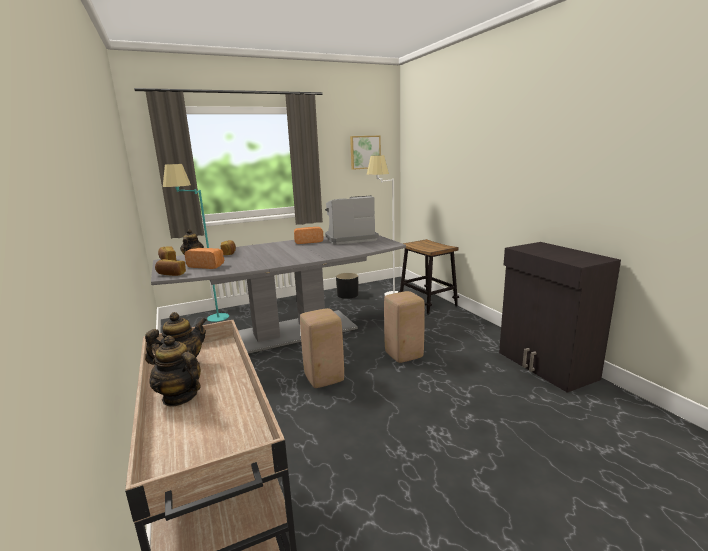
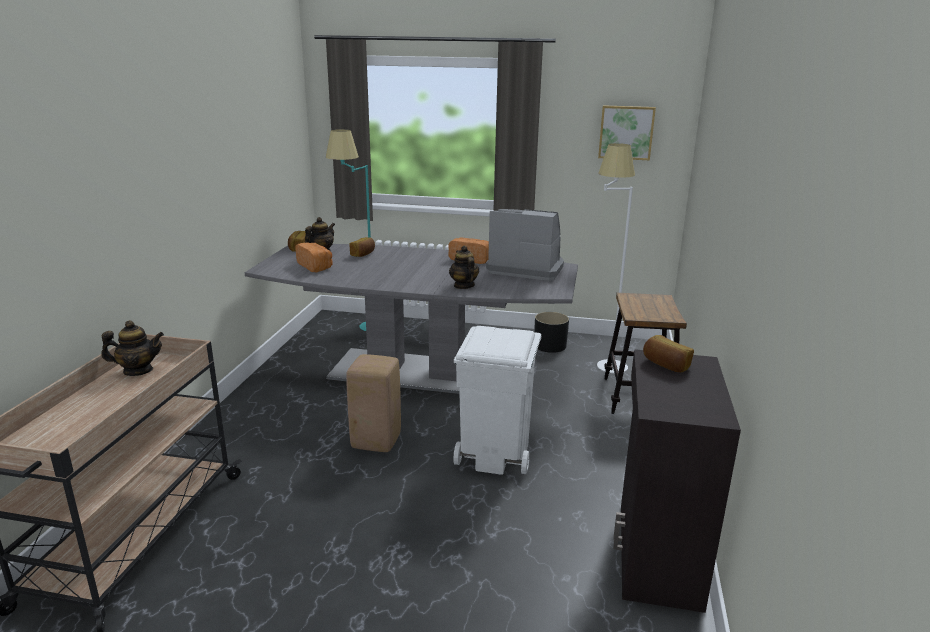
camera: 35 degrees right, 5 degrees up
teapot [150,336,201,407] -> teapot moved to [449,245,479,289]
bread [155,259,186,276] -> bread moved to [643,335,694,372]
beige stool [384,291,425,363] -> white trash can [453,326,541,475]

